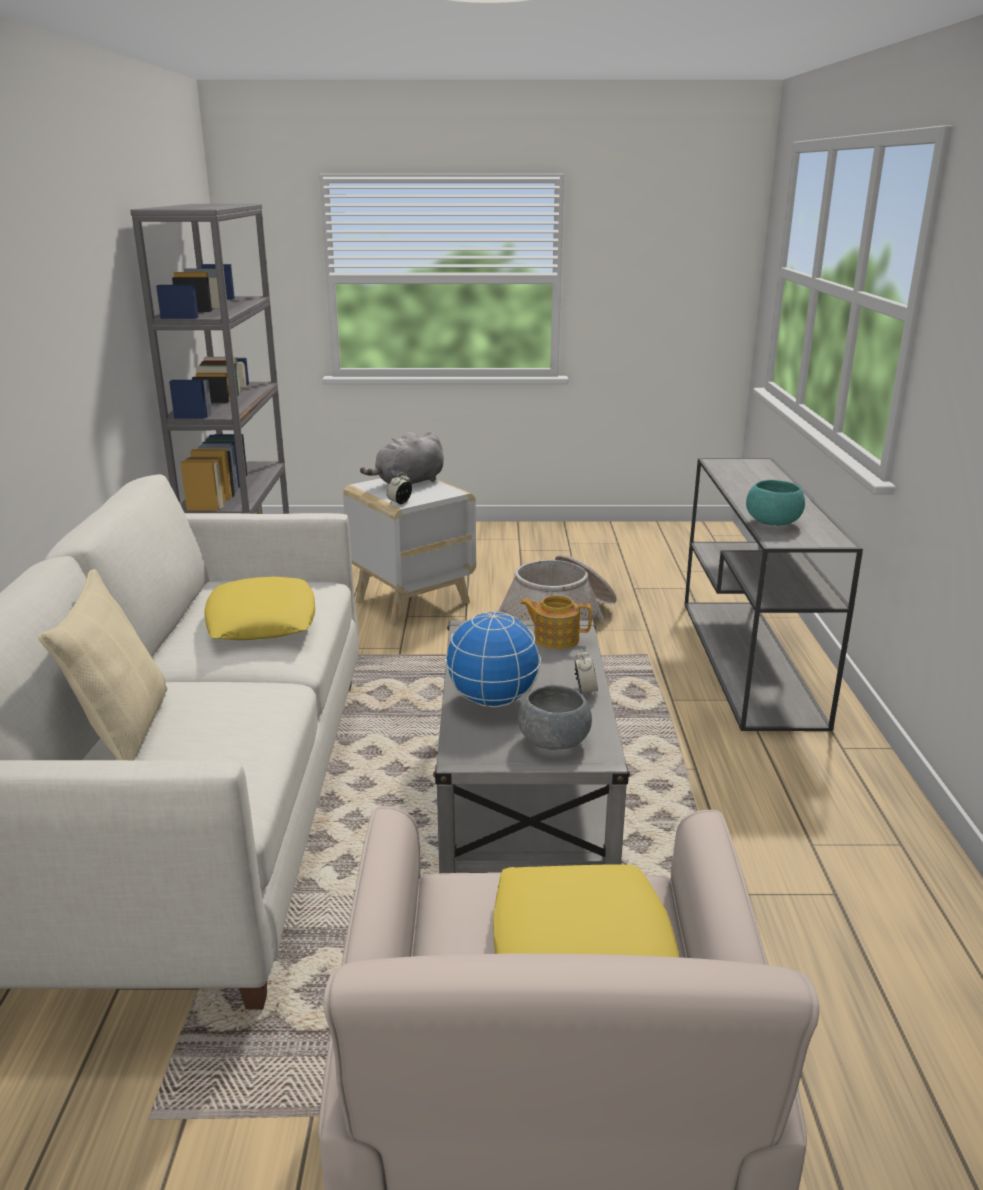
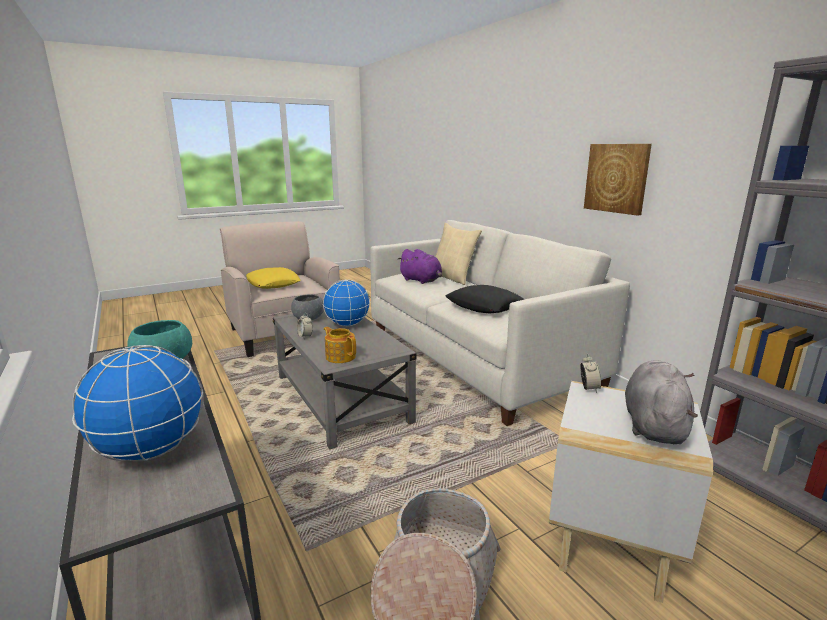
camera: 150 degrees right, 5 degrees down
yellow pillow [205,577,315,640] -> black pillow [445,285,525,314]
teapot [520,595,592,649] -> teapot turned 120 degrees counterclockwise [324,327,356,363]
none -> globe [72,345,204,461]
none -> purple plush toy [397,249,442,284]
none -> picture [584,144,652,216]

